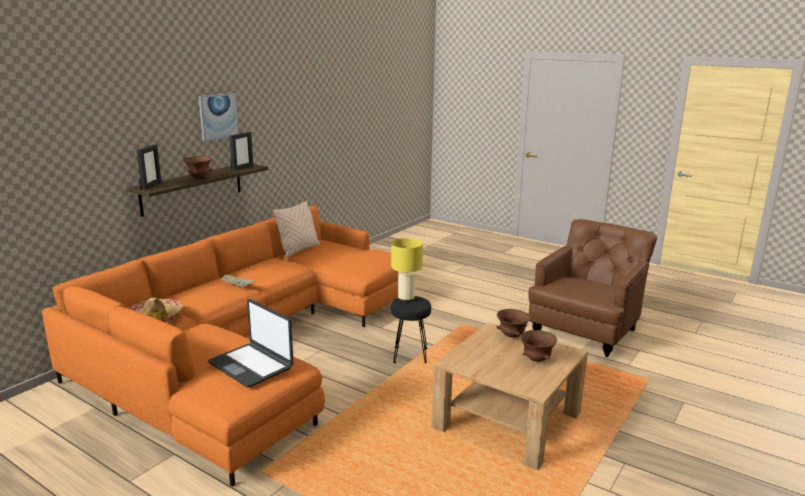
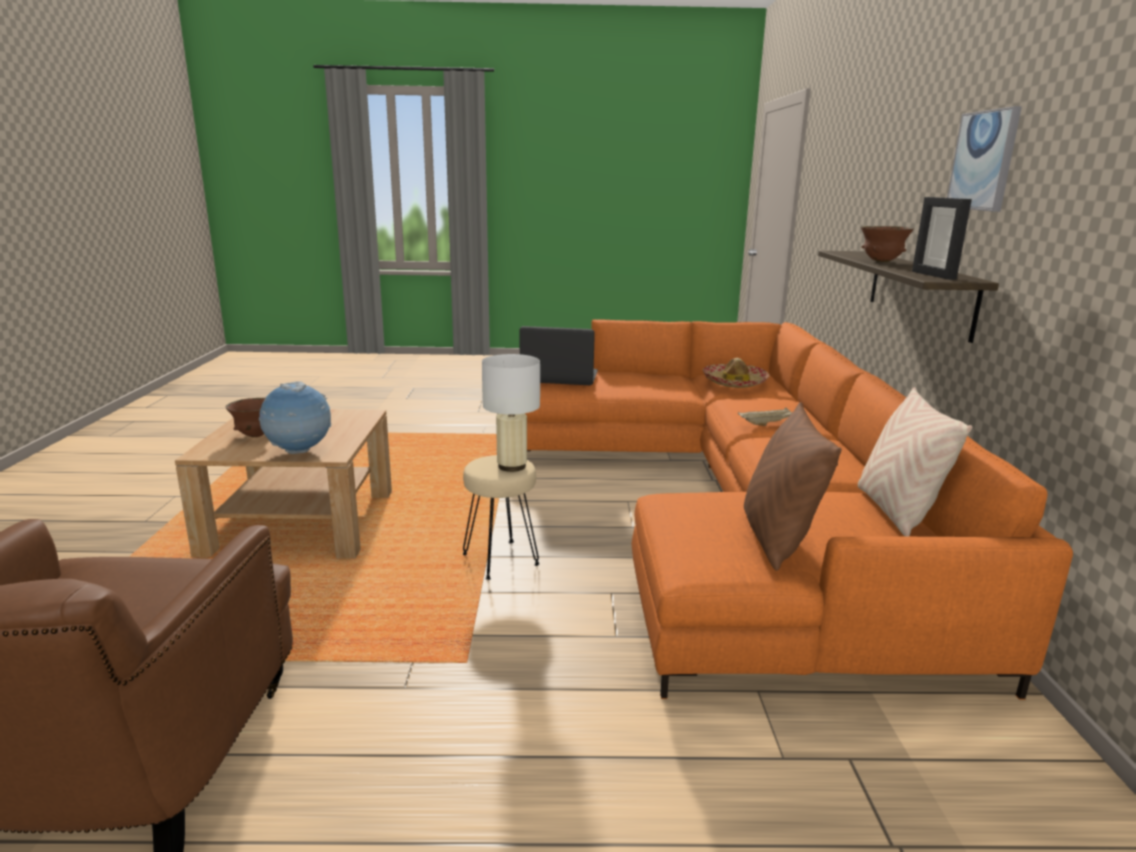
camera: 145 degrees right, 0 degrees up
picture frame [137,144,162,190] -> none
yellow table lamp [391,238,423,303] -> white table lamp [482,354,540,472]
black stool [391,296,431,363] -> beige stool [463,455,540,580]
brown bowl [496,309,530,338] -> globe [258,381,331,454]
none -> brown pillow [744,402,842,571]

